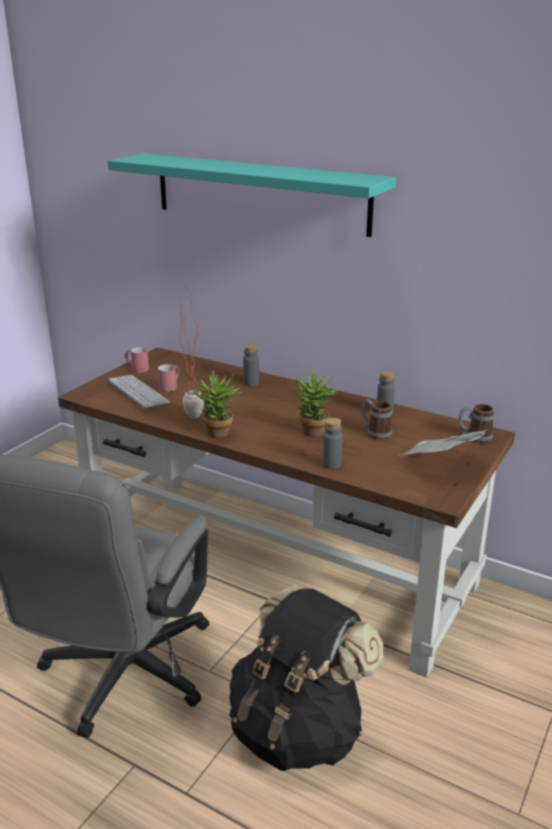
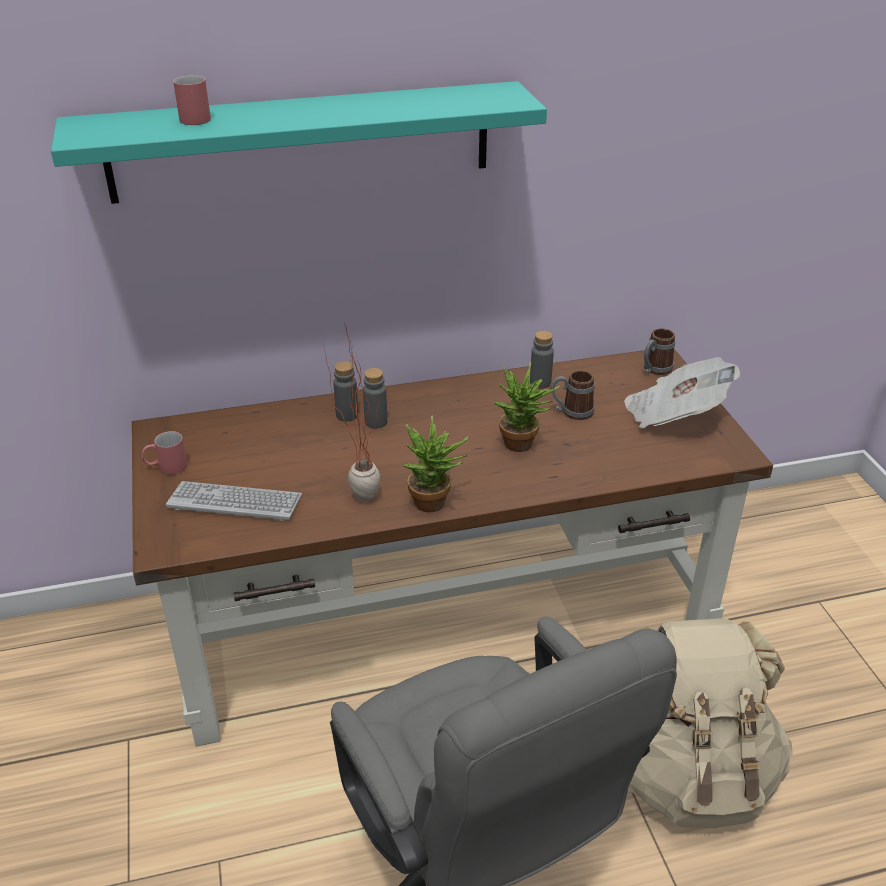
camera: 45 degrees left, 10 degrees up
red mug [158,364,180,392] -> red mug moved to [173,75,211,125]
black backpack [229,585,383,771] -> beige backpack [628,618,793,828]
grey bottle [323,418,343,469] -> grey bottle moved to [363,368,387,429]

